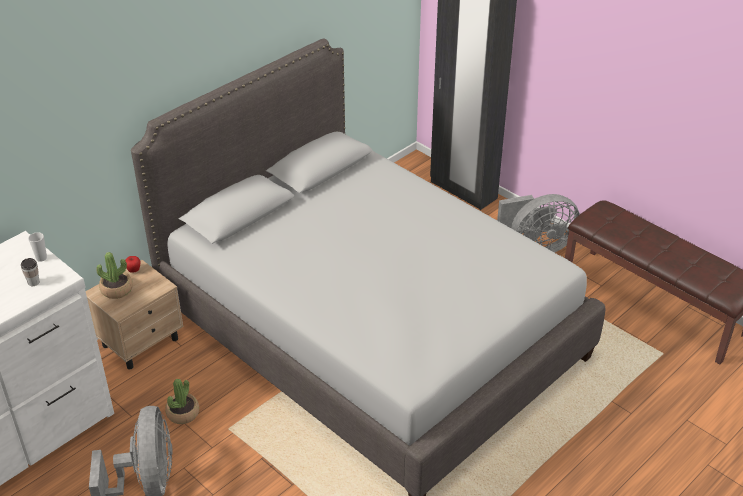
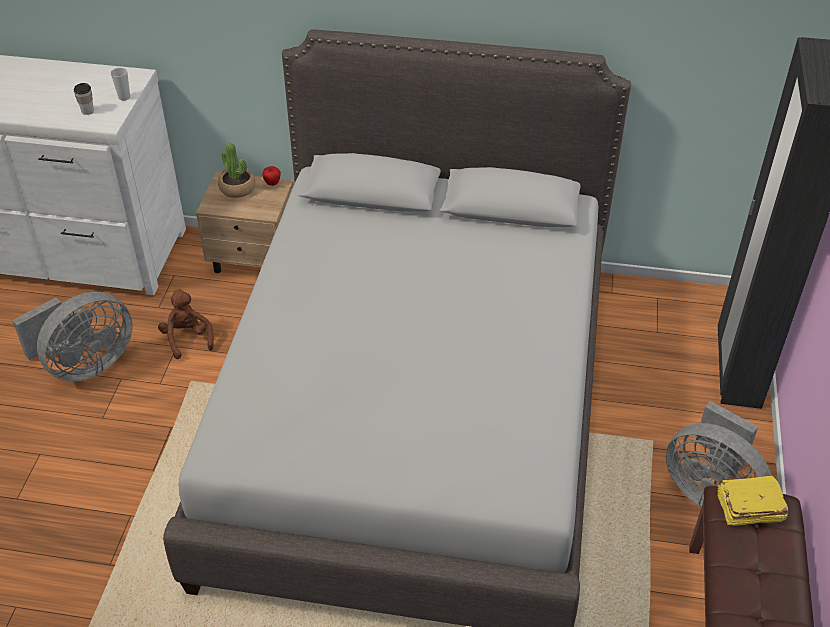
camera: 55 degrees right, 5 degrees up
potted plant [165,379,199,424] -> brown plush toy [158,289,214,359]
none -> yellow book [717,475,789,526]

